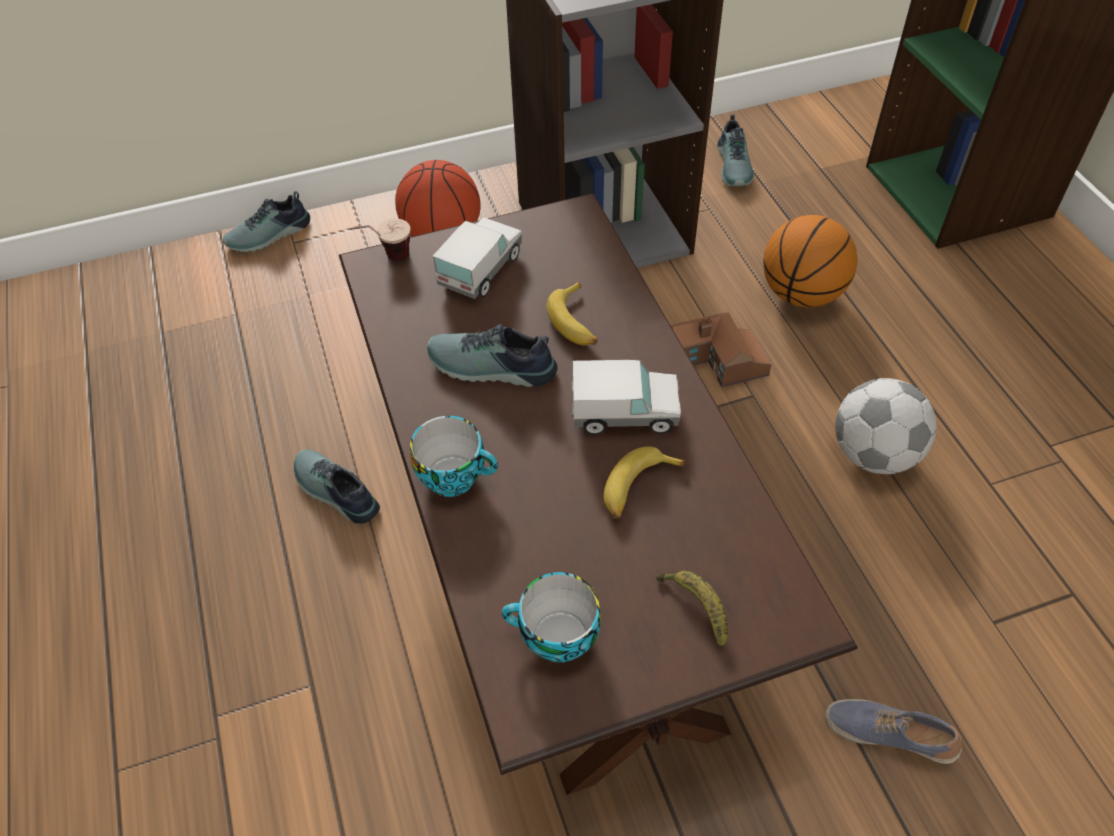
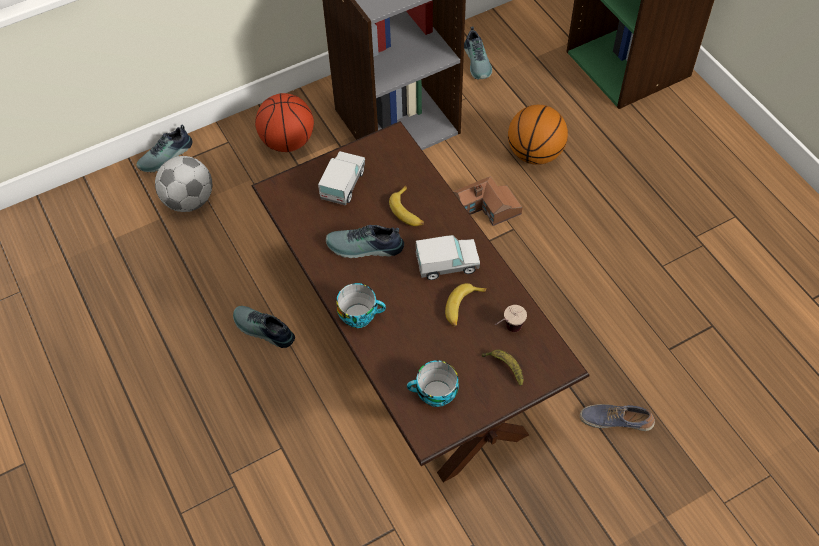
camera: 10 degrees left, 5 degrees up
cup [349,218,410,261] -> cup moved to [495,305,527,332]
football [835,378,937,474] -> football moved to [155,156,212,212]

